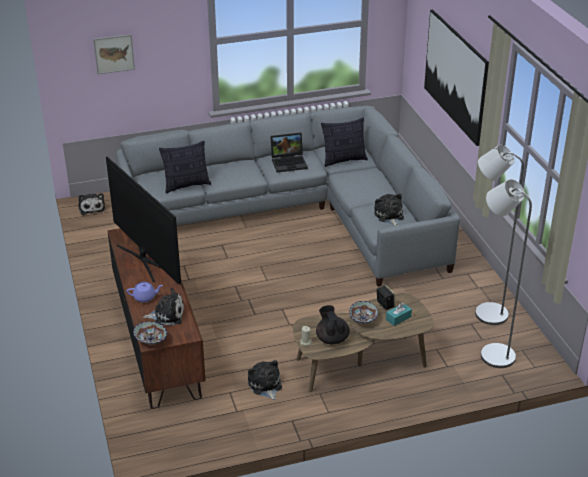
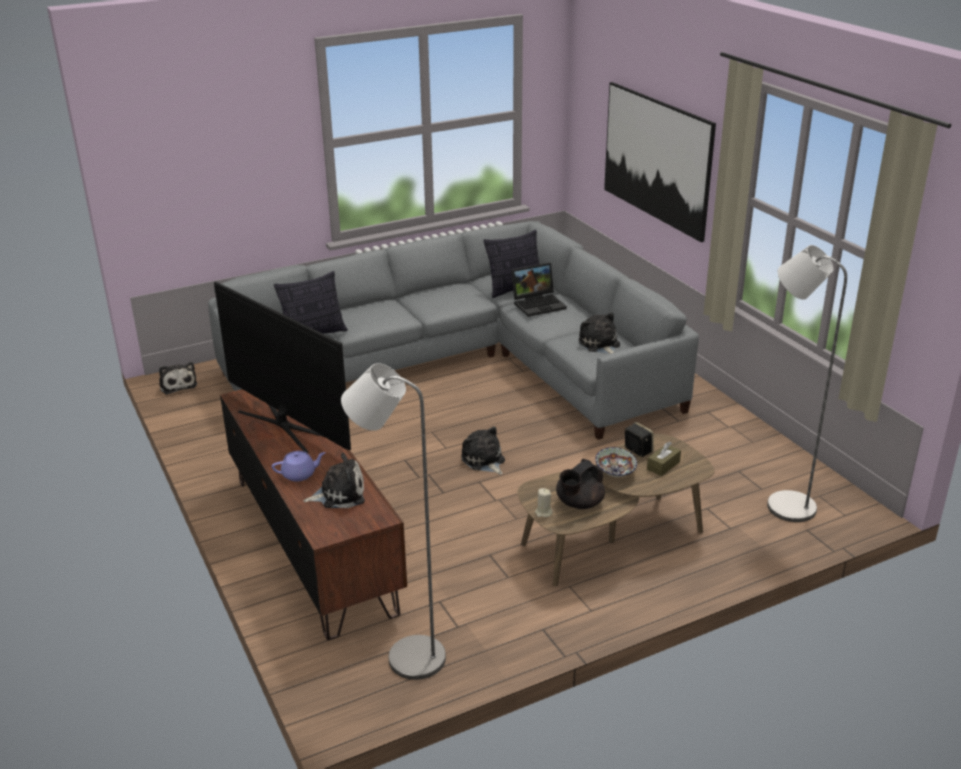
camera: 10 degrees left, 5 degrees down
picture [93,34,135,74] -> none
bowl [133,322,167,344] -> none
plush toy [248,360,282,401] -> plush toy moved to [461,426,505,474]
laptop [270,133,308,173] -> laptop moved to [511,263,567,317]
black teapot [316,305,350,345] -> black teapot turned 105 degrees counterclockwise [556,459,605,509]
turquoise tissue box [386,303,412,326] -> brown tissue box [647,441,681,476]
grey floor lamp [475,144,524,325] -> grey floor lamp moved to [341,363,446,680]

